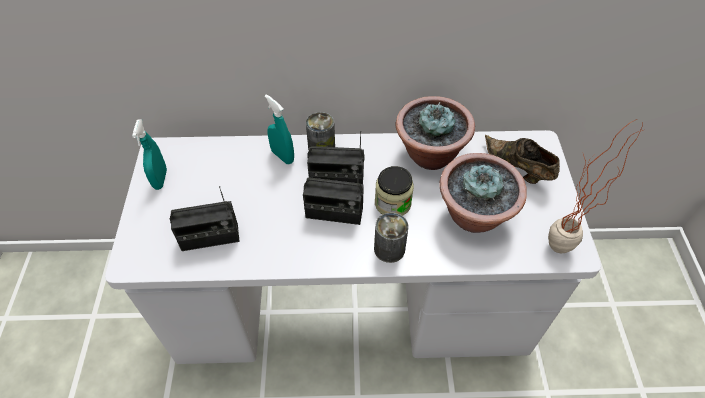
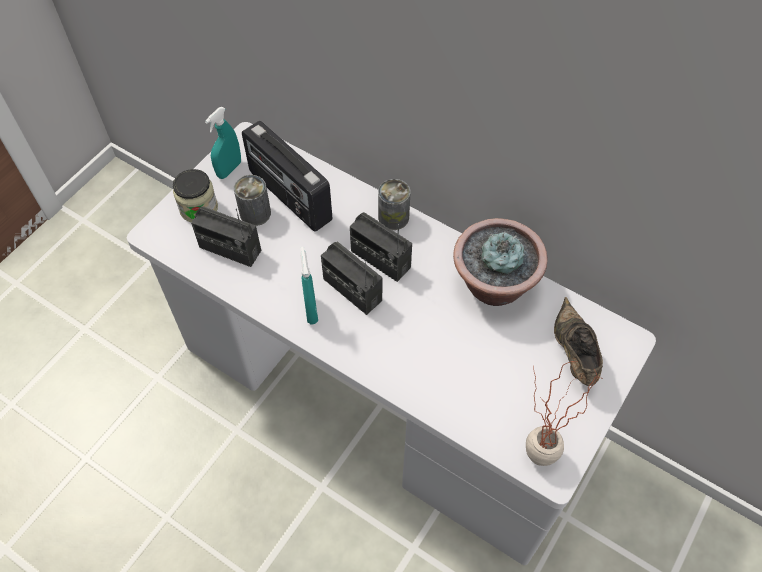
camera: 35 degrees right, 5 degrees up
turquoise spray bottle [265,94,294,164] -> turquoise spray bottle moved to [300,247,318,324]
can [374,212,409,263] -> can moved to [234,175,271,226]
jar [375,166,414,216] -> jar moved to [173,169,218,222]
potted plant [439,153,527,233] -> none
none -> radio [242,121,332,232]

